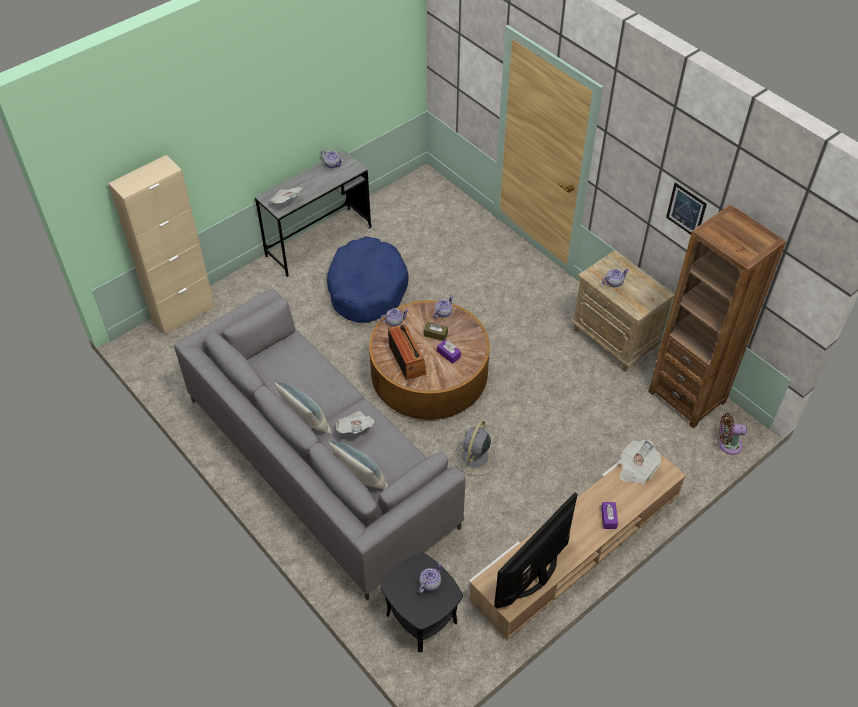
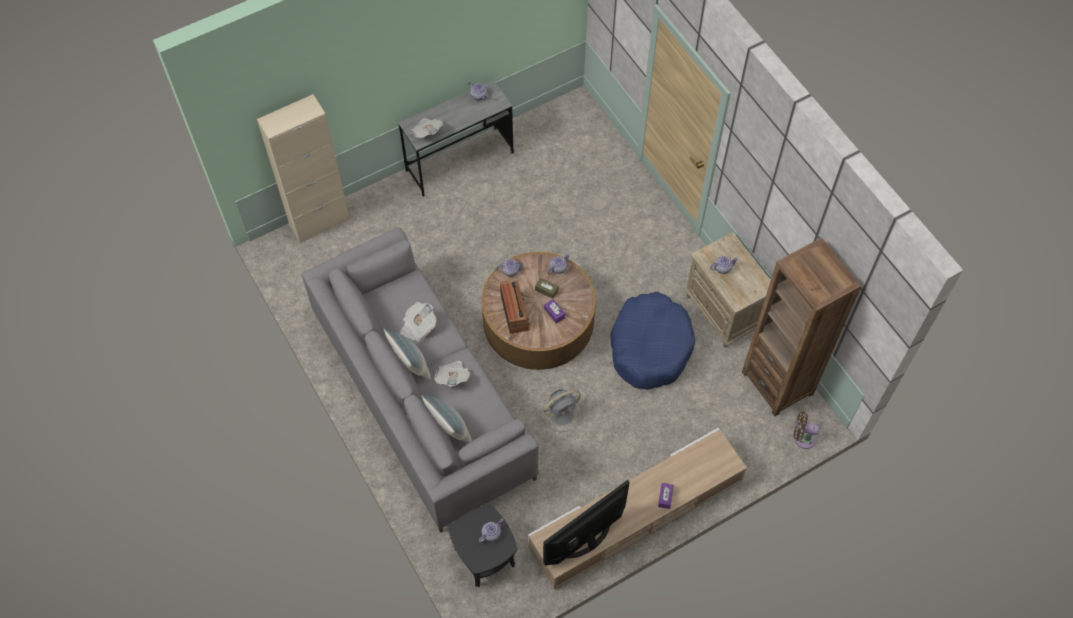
camera: 10 degrees right, 10 degrees up
blue dog bed [327,236,409,323] -> blue dog bed moved to [610,292,695,390]
grey fan [454,420,495,476] -> grey fan turned 150 degrees counterclockwise [540,390,582,432]
newspaper [619,440,661,485] -> newspaper moved to [400,302,436,342]
picture [666,182,707,235] -> none

